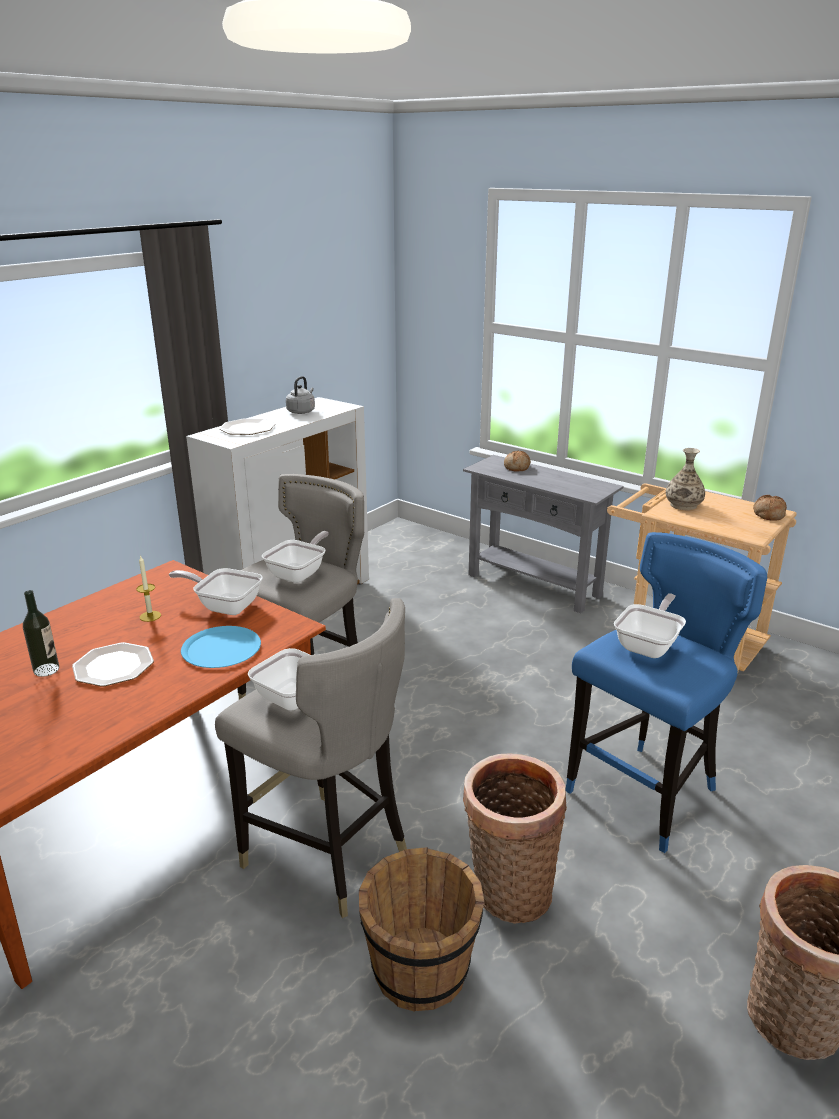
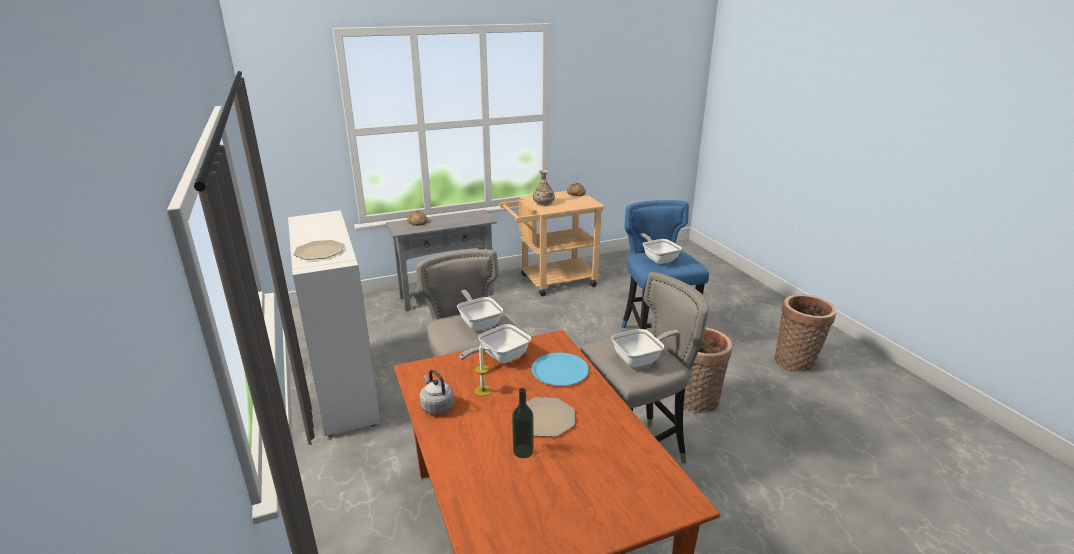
camera: 60 degrees left, 0 degrees up
grey kettle [286,376,315,414] -> grey kettle moved to [420,369,454,414]
brown bucket [359,847,485,1012] -> none

